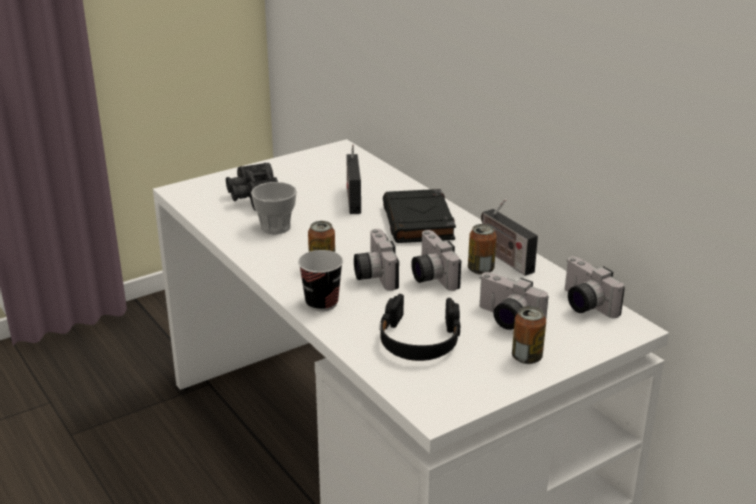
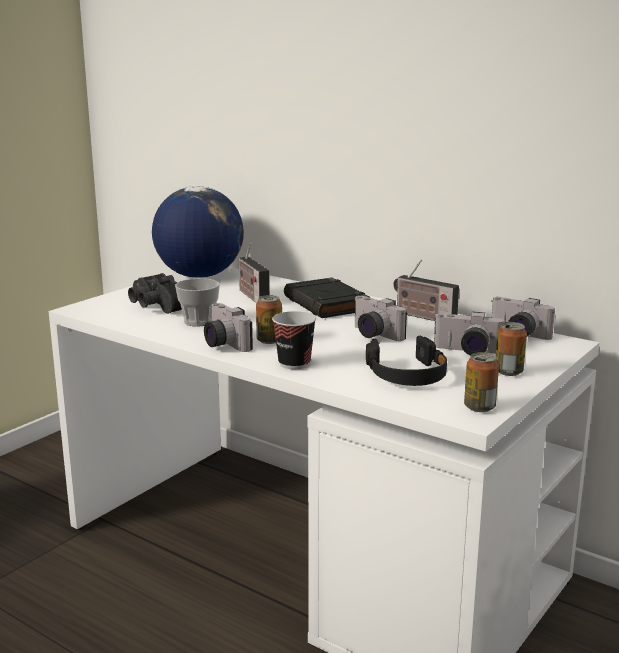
camera: 20 degrees left, 10 degrees down
camera [354,229,399,291] -> camera moved to [204,303,253,352]
can [468,224,497,275] -> can moved to [464,352,499,412]
none -> globe [152,186,244,278]

